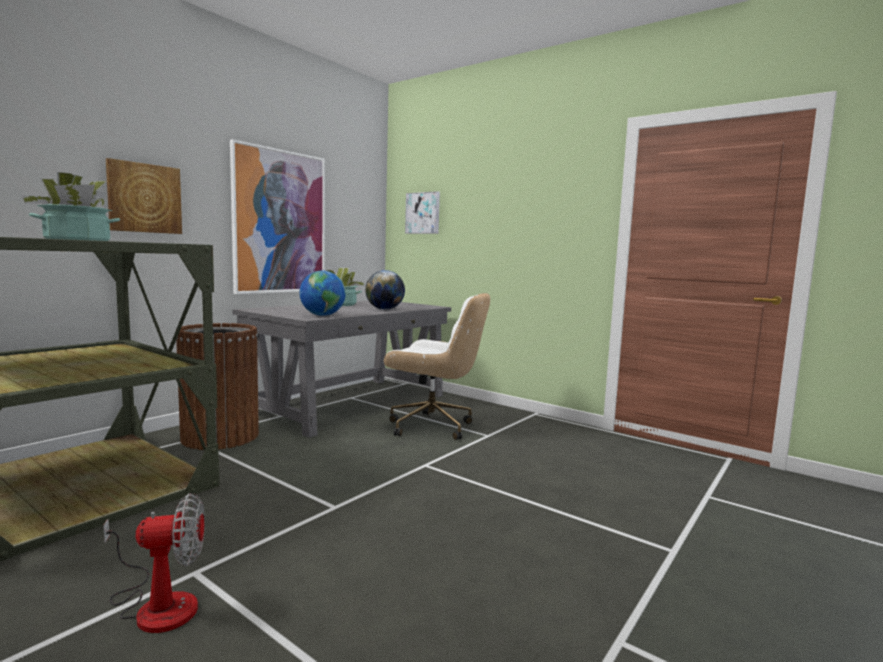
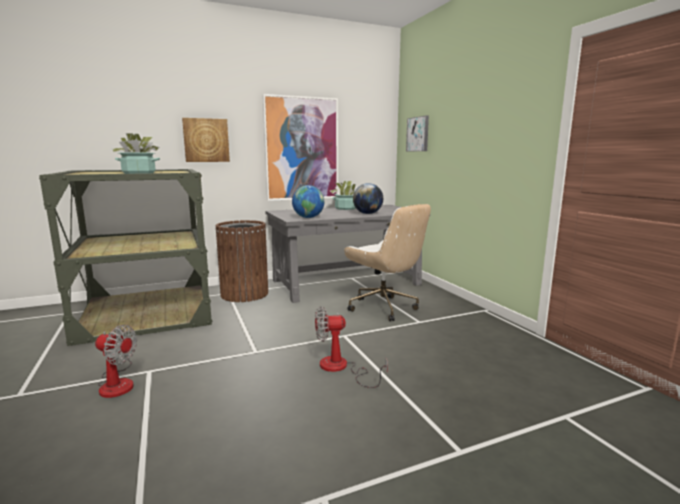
camera: 30 degrees right, 5 degrees up
none -> fan [315,306,388,388]

